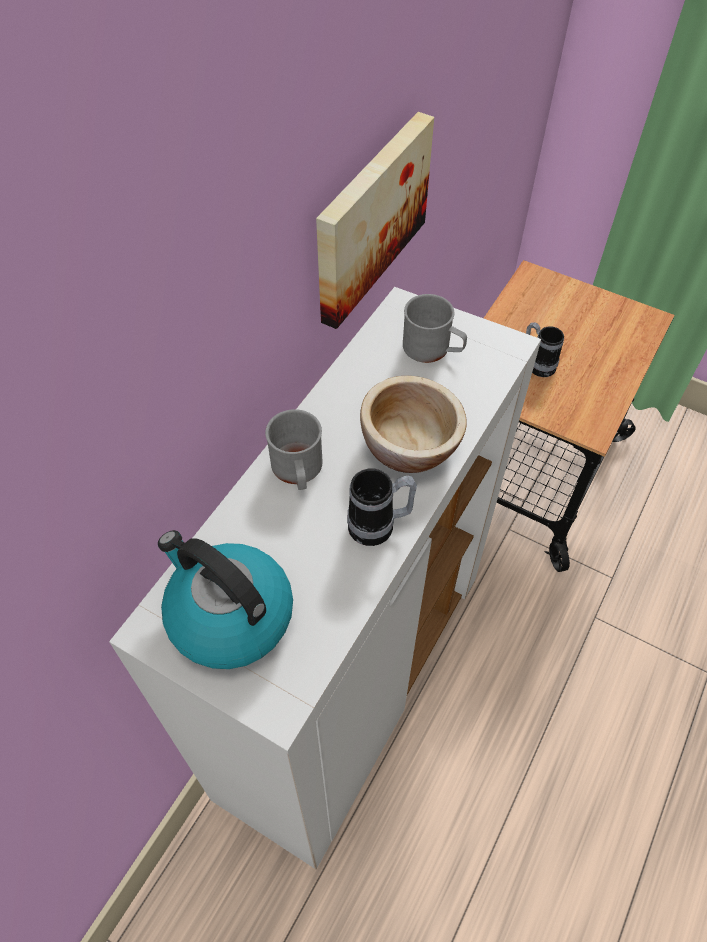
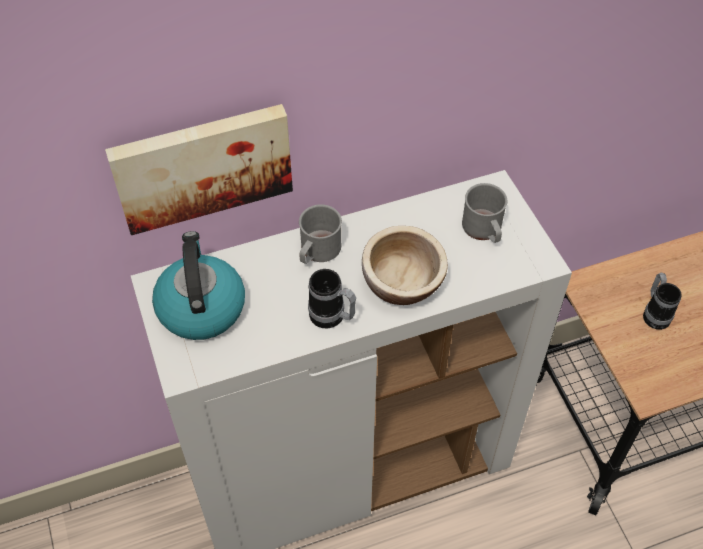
camera: 40 degrees right, 0 degrees up
picture [316,112,434,329] -> picture moved to [105,104,293,235]

